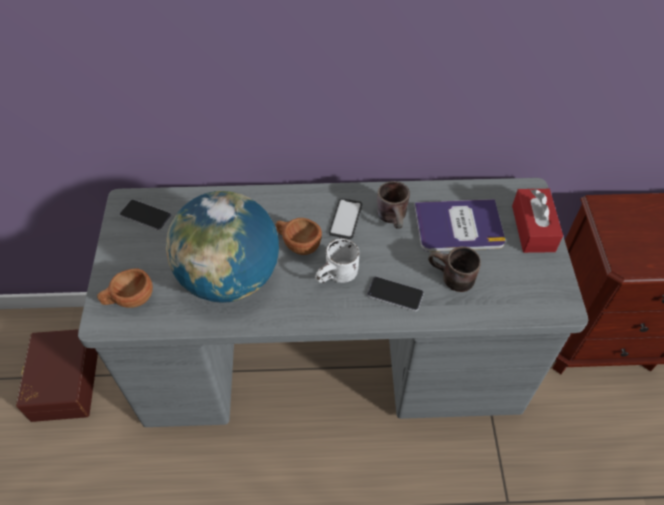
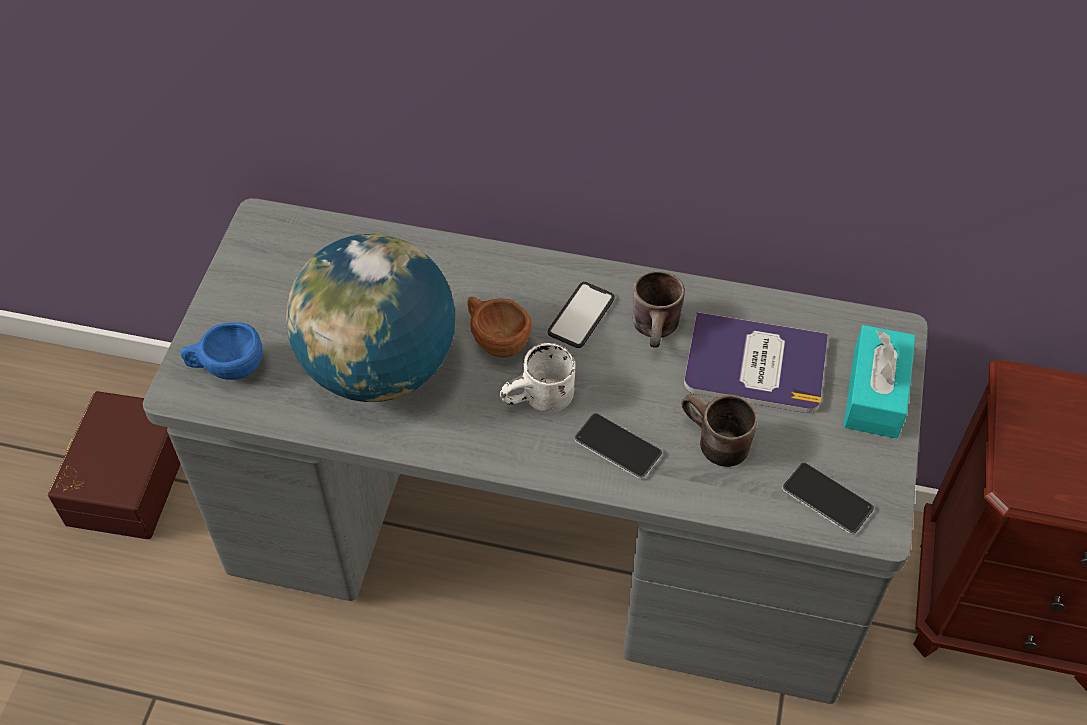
camera: 15 degrees right, 0 degrees up
brown cup [97,268,153,308] -> blue cup [181,322,262,380]
phone [119,199,172,231] -> phone moved to [782,462,874,535]
red tissue box [512,189,563,253] -> turquoise tissue box [844,325,915,439]

